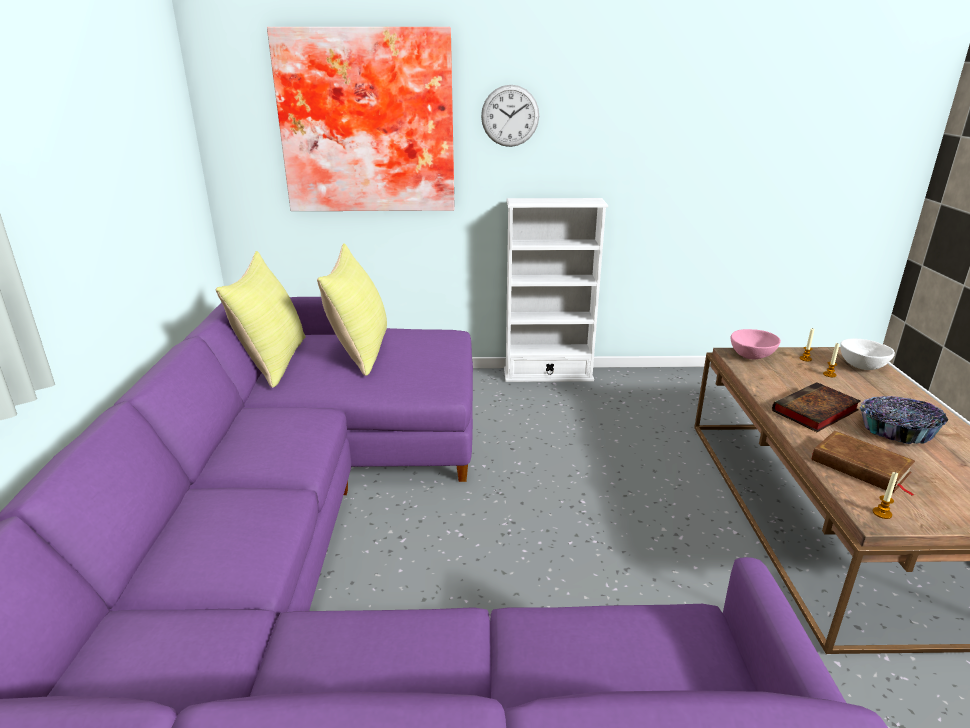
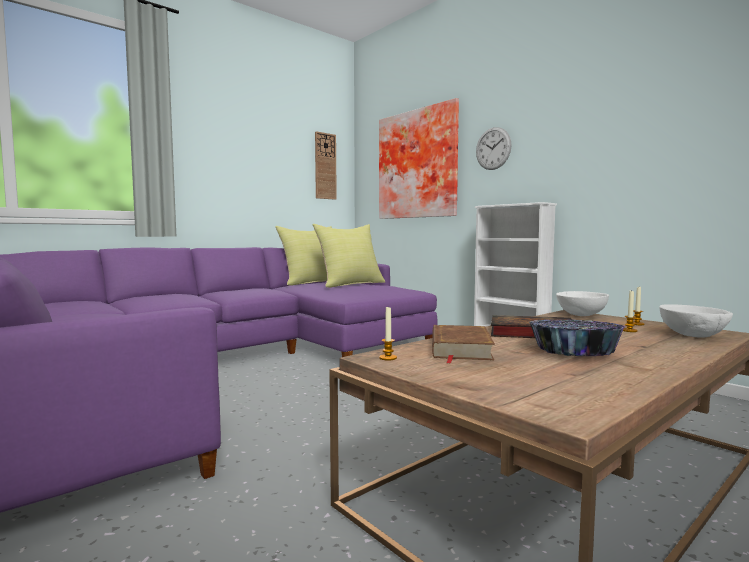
camera: 50 degrees right, 20 degrees down
pink bowl [730,329,781,360] -> white bowl [556,291,609,316]
none -> wall clock [315,131,337,200]

